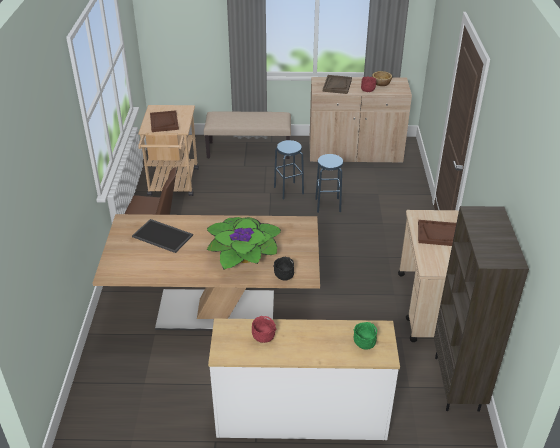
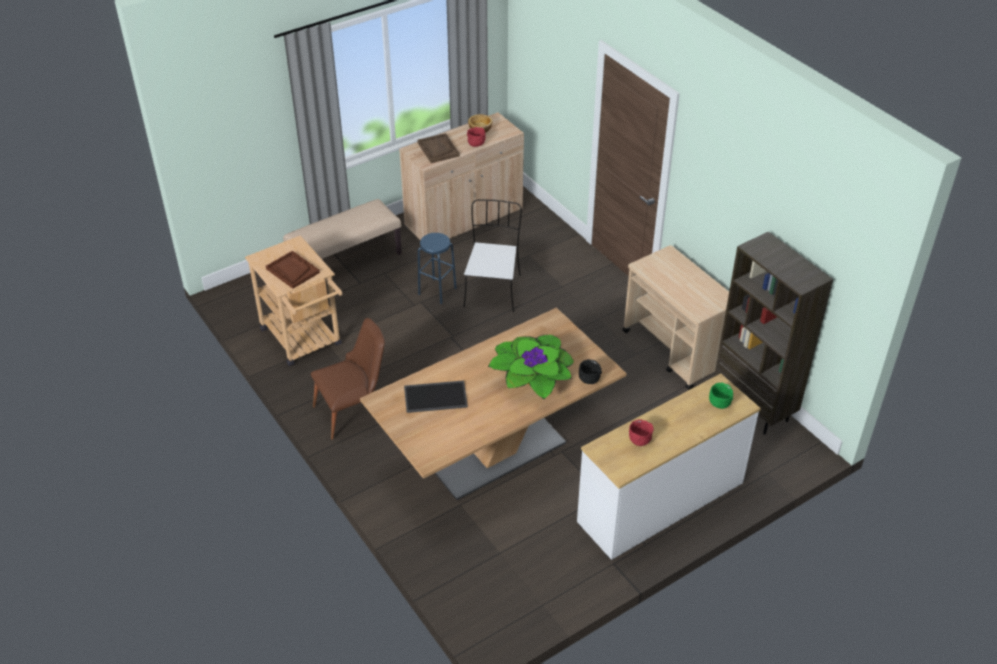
camera: 35 degrees left, 5 degrees up
blue stool [315,154,343,213] -> white chair [464,199,522,312]
brown tray [418,220,456,246] -> none

